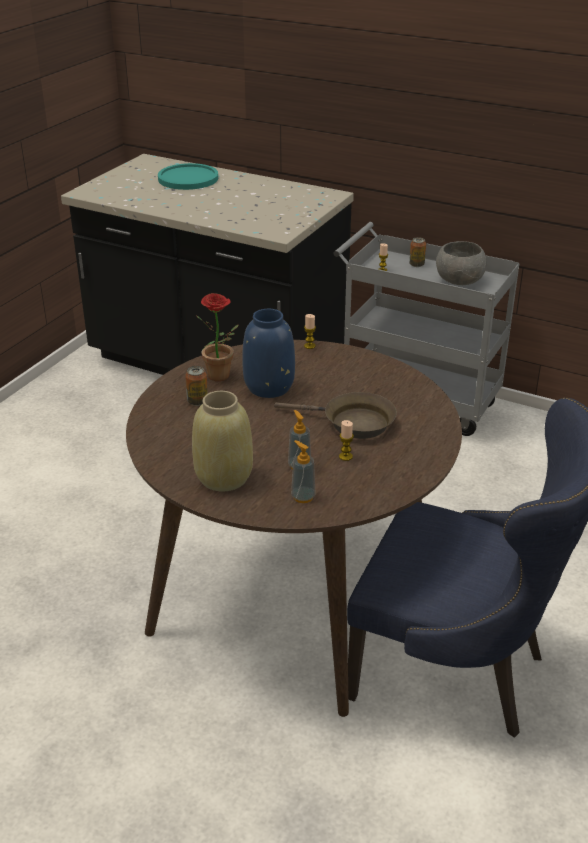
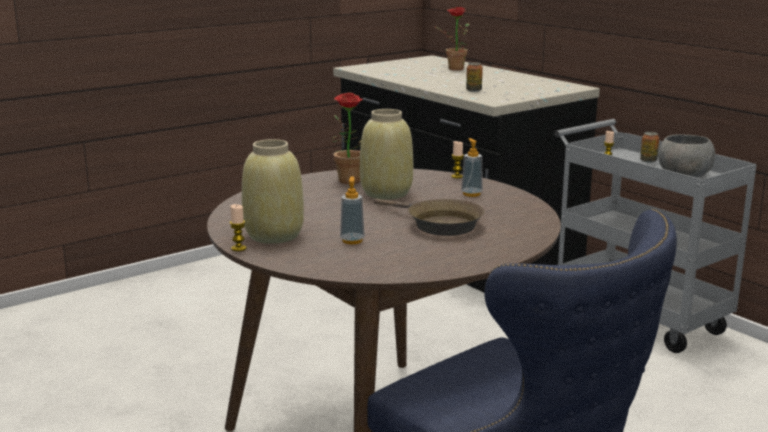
camera: 25 degrees right, 15 degrees down
turquoise plate [158,163,218,190] -> potted plant [435,7,470,70]
can [185,366,208,406] -> can moved to [466,62,483,92]
blue vase [242,309,295,398] -> beige vase [360,109,413,200]
soap dispenser [291,440,316,503] -> soap dispenser moved to [461,138,483,197]
candle [339,420,354,461] -> candle moved to [230,204,247,251]

